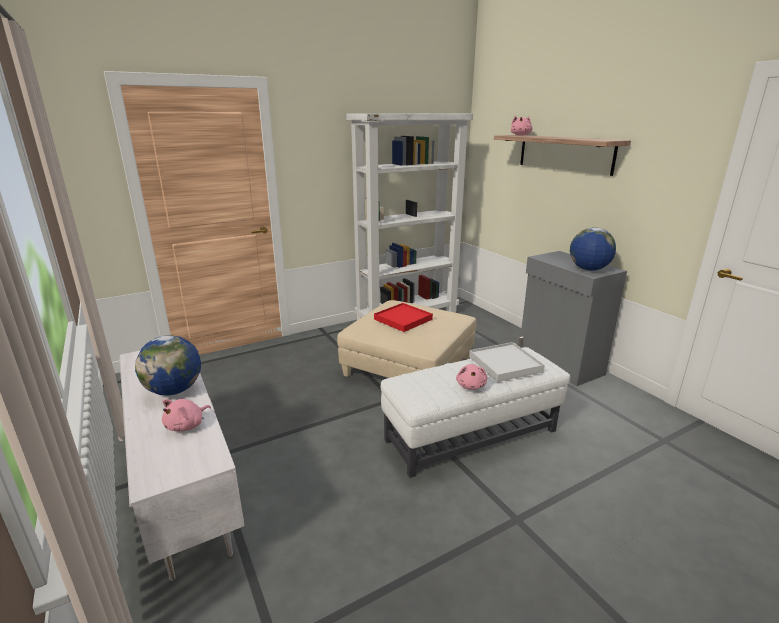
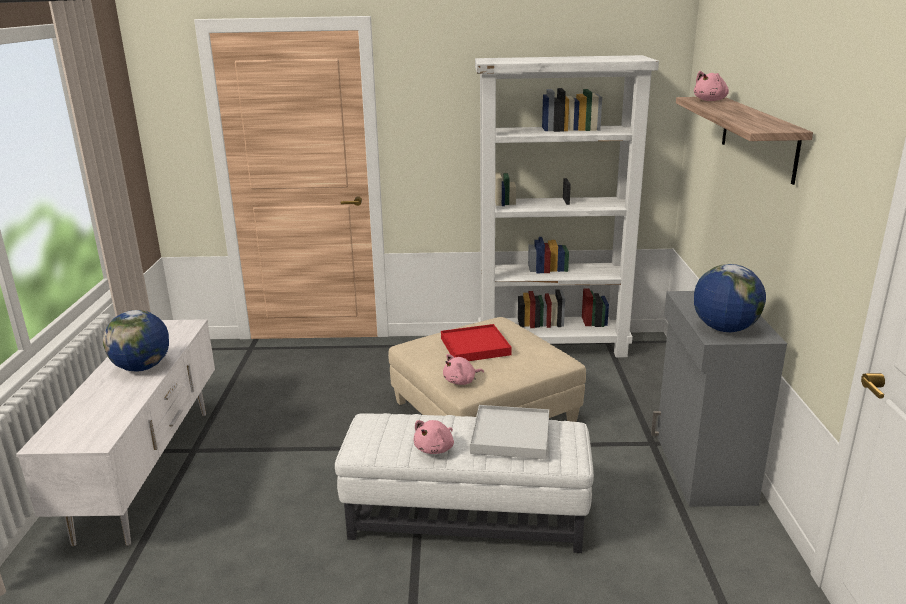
camera: 30 degrees right, 0 degrees up
pink plush toy [162,399,211,431] -> pink plush toy moved to [443,354,484,385]

